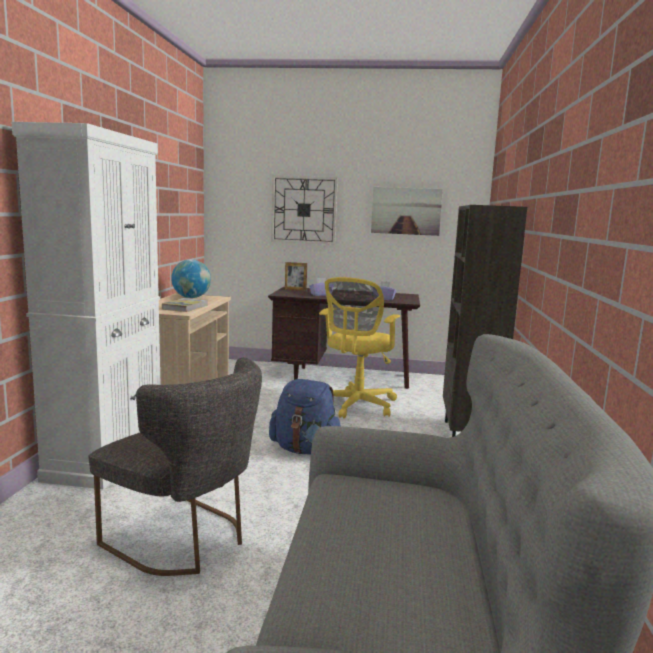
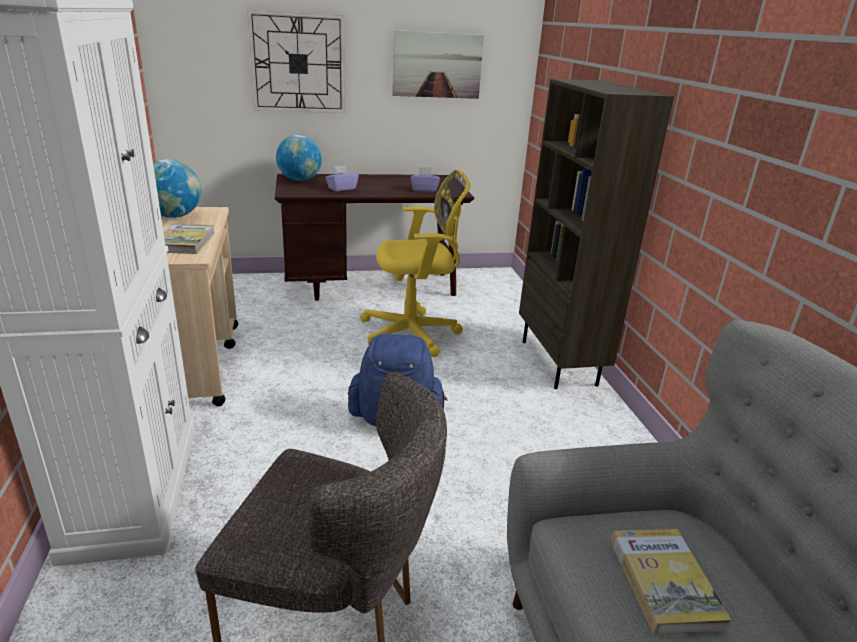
camera: 20 degrees left, 15 degrees up
picture frame [285,262,307,291] -> globe [276,135,322,181]
yellow office chair [319,277,400,418] -> yellow office chair turned 105 degrees counterclockwise [360,169,471,357]
none -> book [611,529,732,635]

